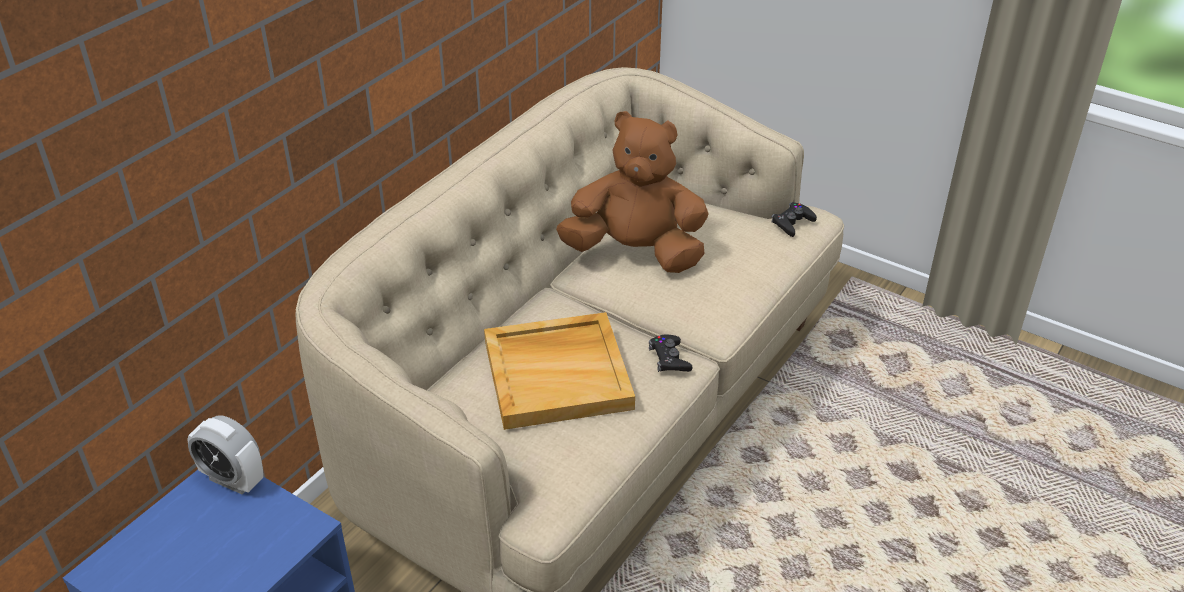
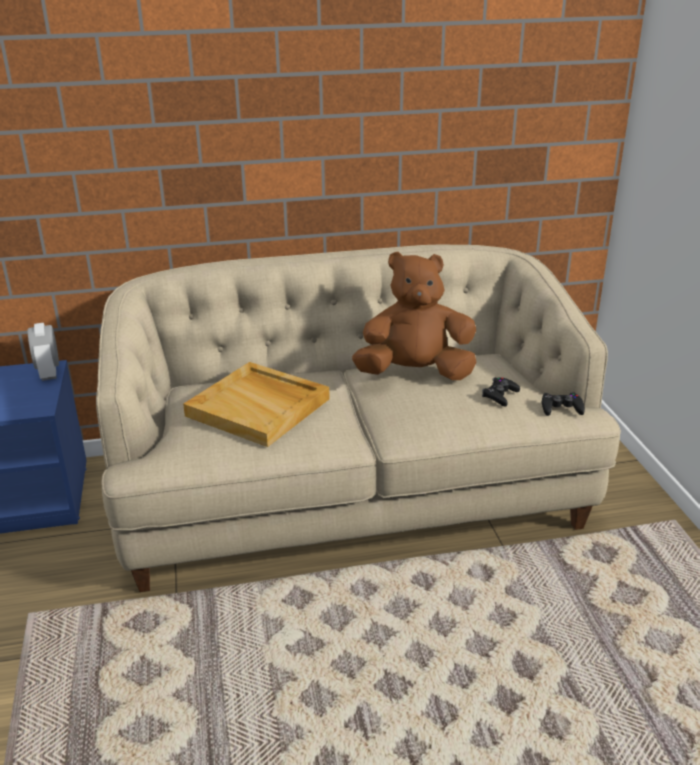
camera: 45 degrees right, 10 degrees down
brown plush toy [556,111,709,273] -> brown plush toy turned 60 degrees counterclockwise [352,252,477,380]
black game controller [649,335,692,372] -> black game controller moved to [482,377,520,407]

